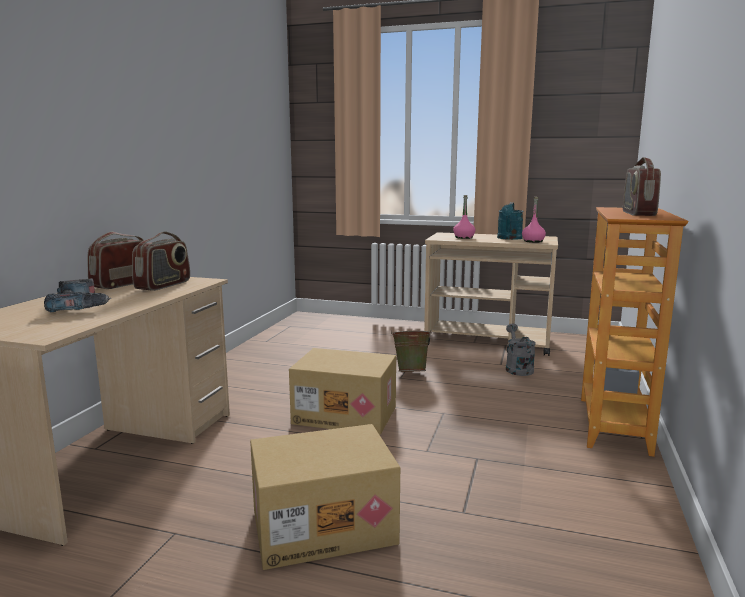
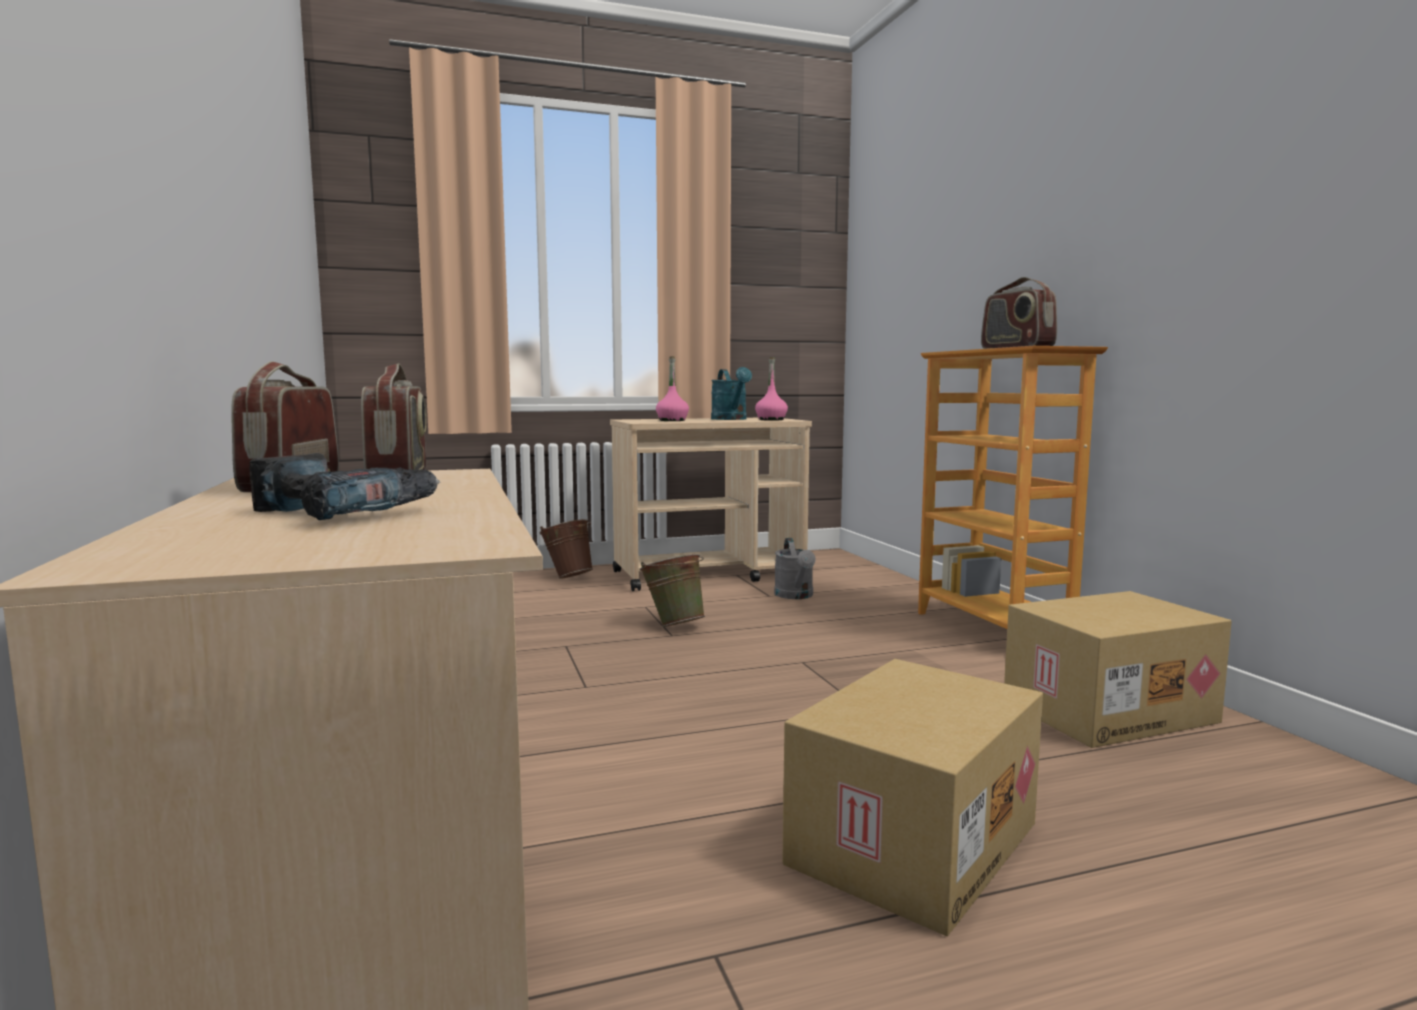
camera: 35 degrees left, 5 degrees down
cardboard box [289,348,396,435] -> cardboard box moved to [1004,591,1232,748]
grey watering can [506,324,536,376] -> grey watering can turned 150 degrees counterclockwise [774,538,816,599]
none -> brown bucket [539,519,593,579]

